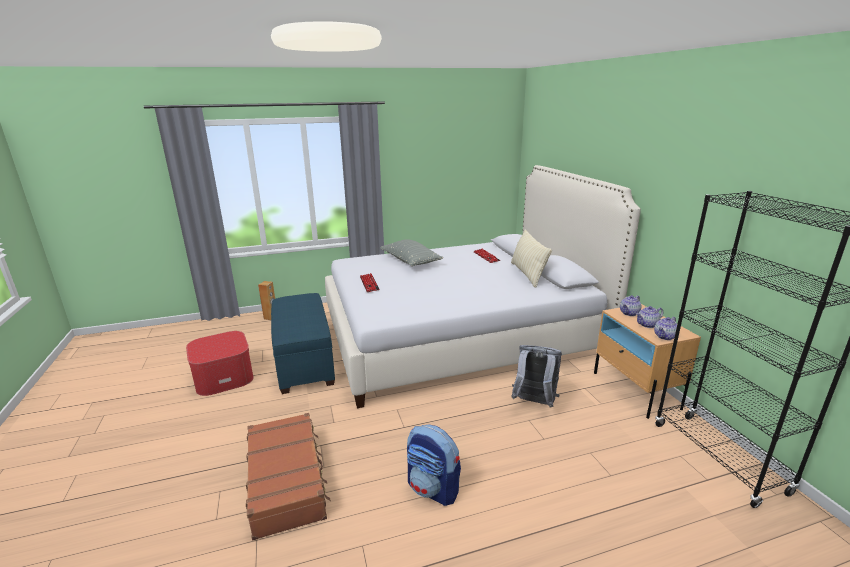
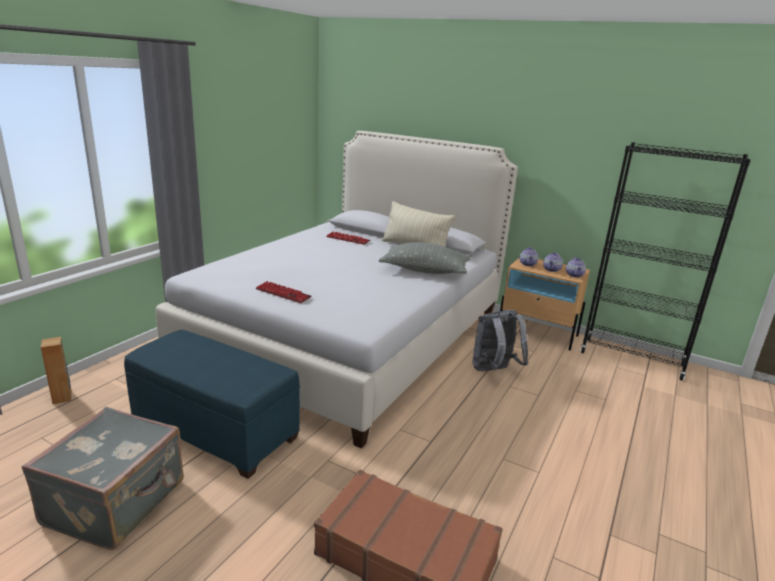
camera: 45 degrees left, 0 degrees up
ottoman [186,331,254,396] -> grey suitcase [21,407,184,550]
grey pillow [380,240,443,266] -> grey pillow moved to [379,242,471,274]
backpack [407,424,461,506] -> none

